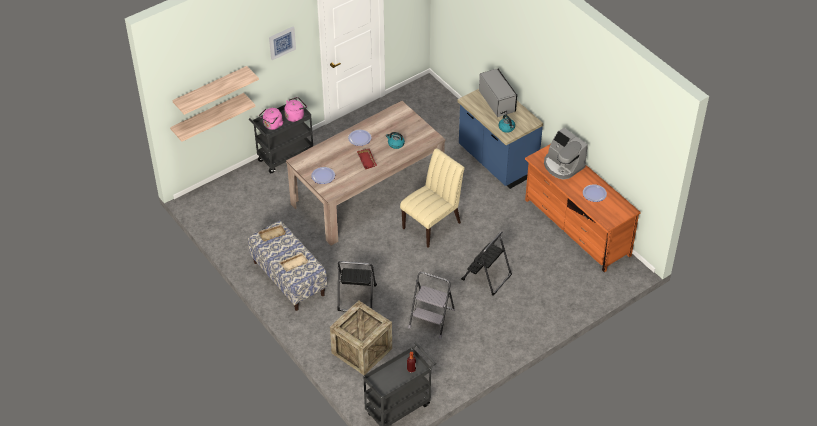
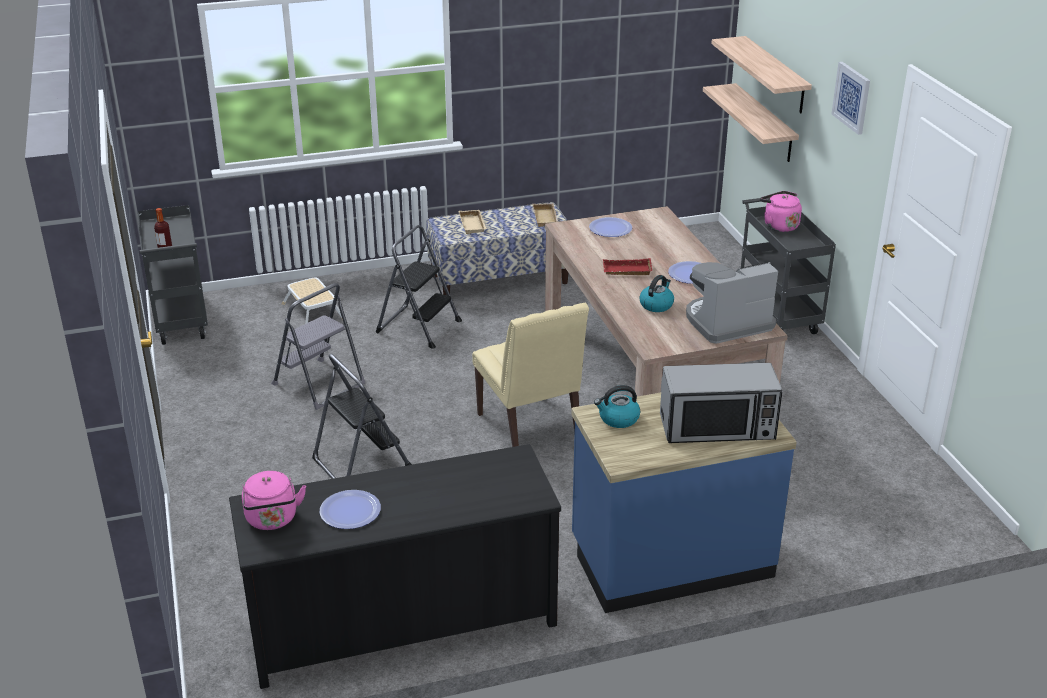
camera: 110 degrees right, 15 degrees down
pink kettle [284,97,307,122] -> pink kettle moved to [242,471,306,530]
crate [330,300,392,375] -> beige step ladder [282,277,343,324]
orange dresser [525,144,641,272] -> black dresser [229,444,561,689]
coffee machine [544,128,588,180] -> coffee machine moved to [686,262,778,344]

